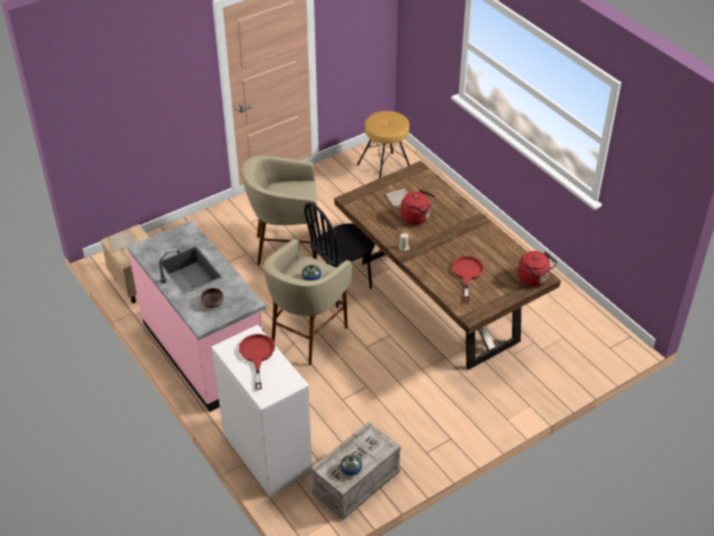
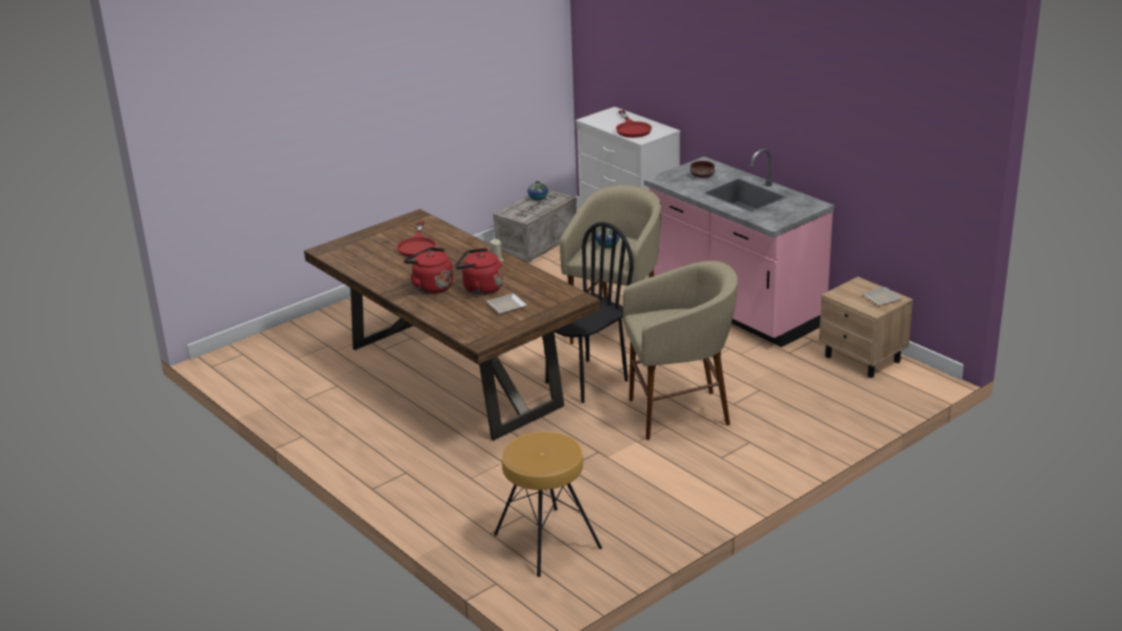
camera: 175 degrees right, 15 degrees down
red kettle [518,251,557,286] -> red kettle moved to [404,247,453,294]

